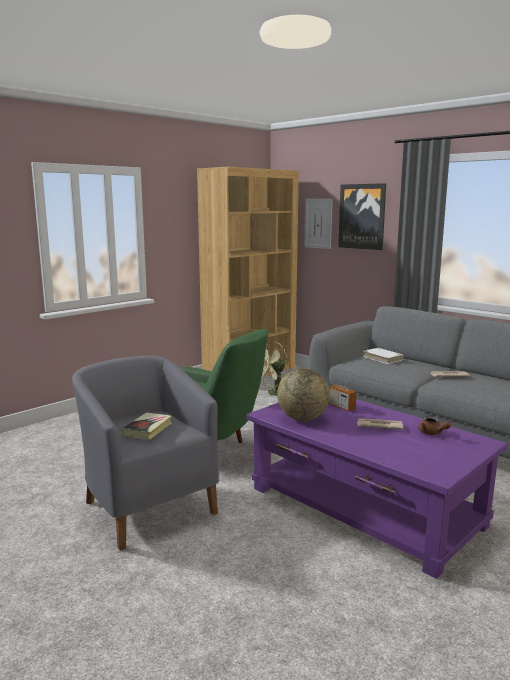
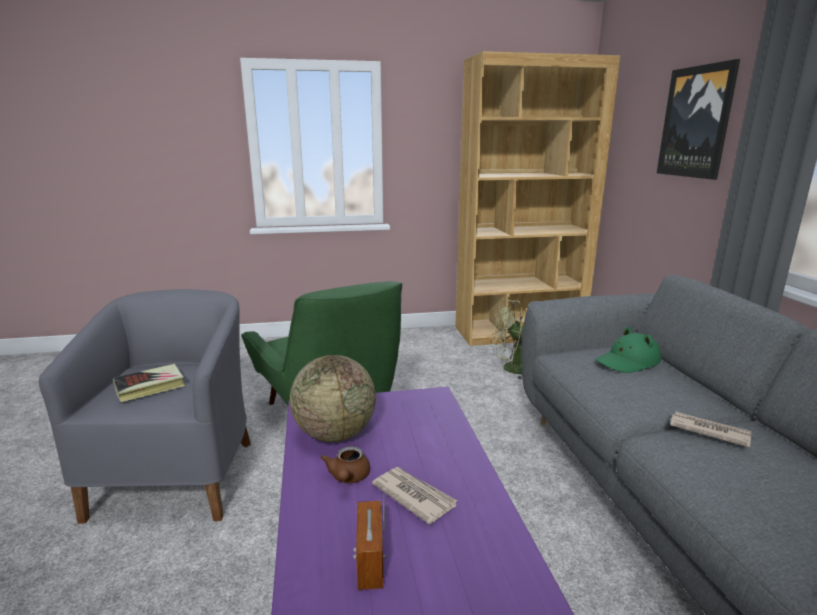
camera: 35 degrees right, 5 degrees up
picture [304,199,332,249] -> none
radio [328,368,357,411] -> radio moved to [353,488,386,590]
white book [363,348,403,364] -> green hat [596,327,661,373]
brown teapot [418,417,451,435] -> brown teapot moved to [321,446,370,483]

